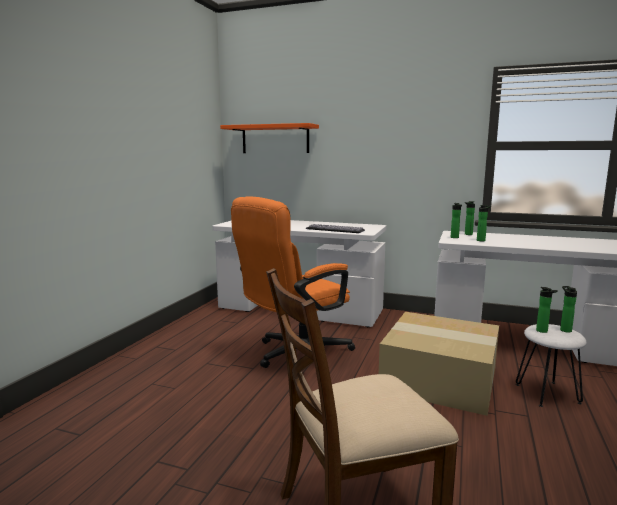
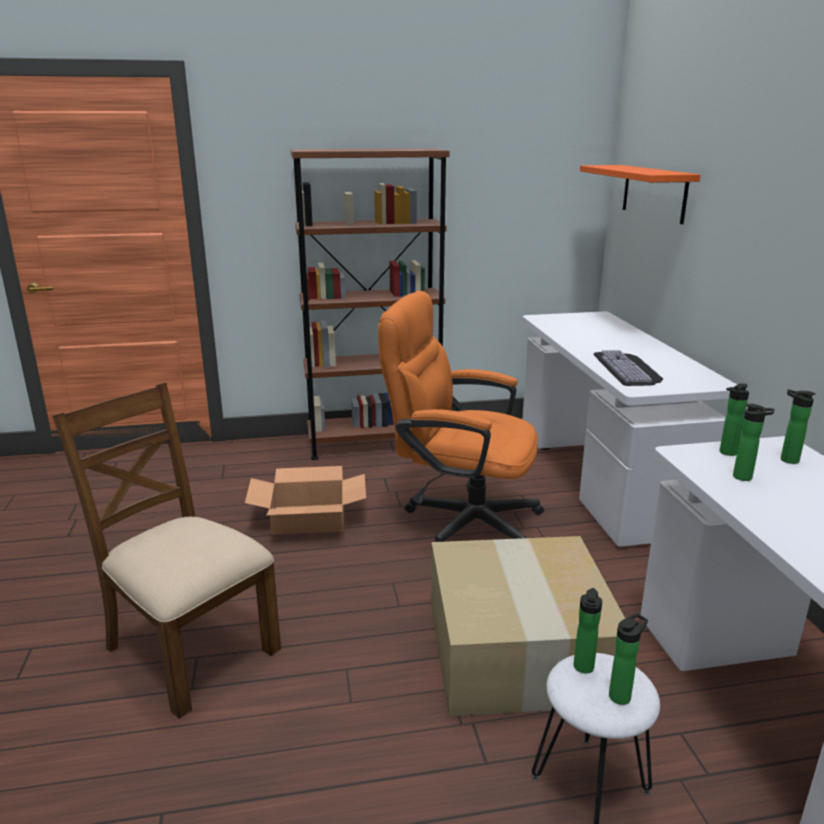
camera: 60 degrees right, 10 degrees up
none -> cardboard box [245,466,366,535]
none -> brown bookcase [291,148,450,460]

